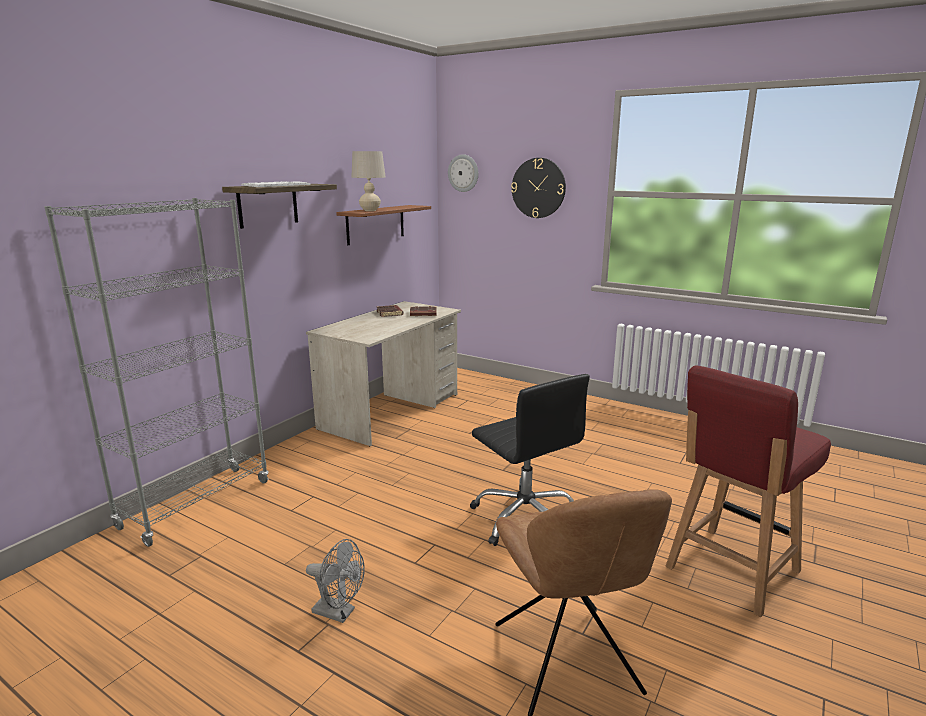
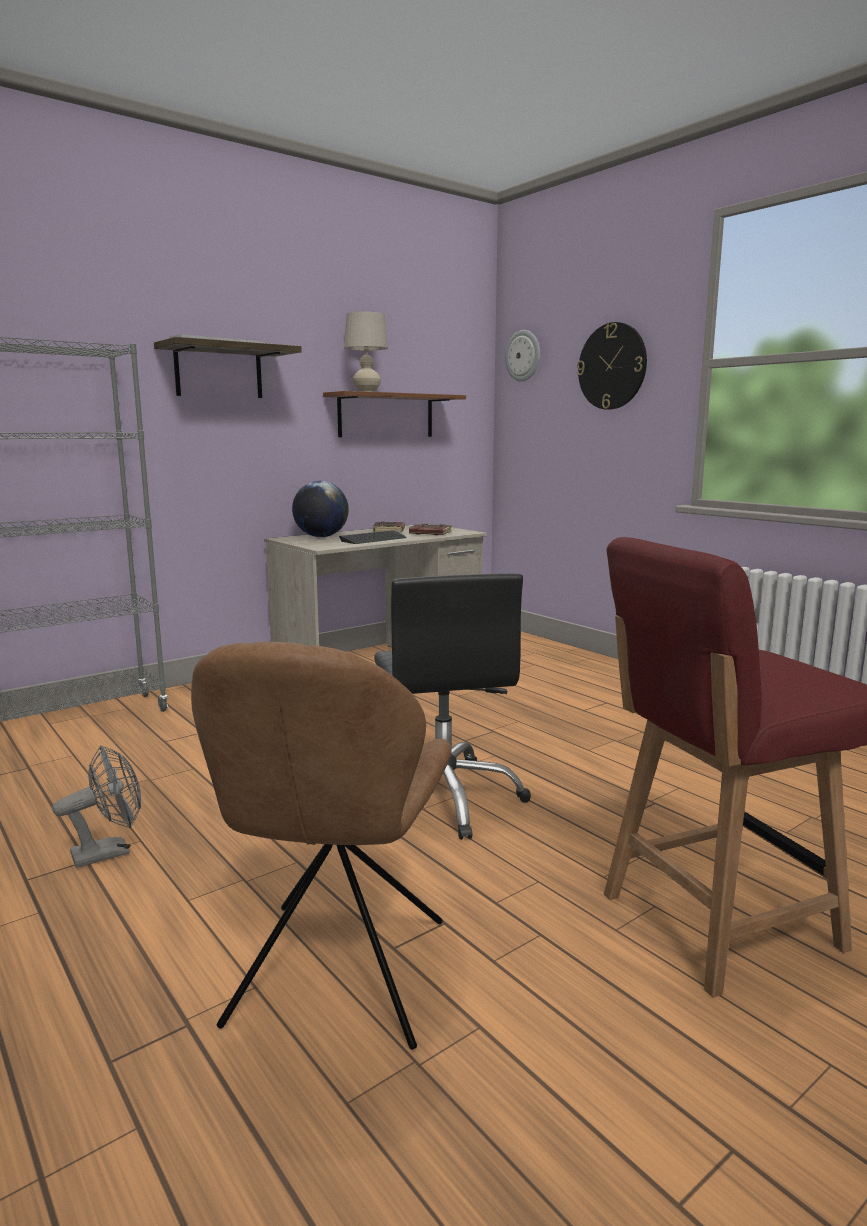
camera: 20 degrees right, 5 degrees down
grey fan [306,539,365,623] -> grey fan turned 75 degrees counterclockwise [52,745,141,868]
none -> globe [292,481,349,537]
none -> keyboard [339,530,407,544]

